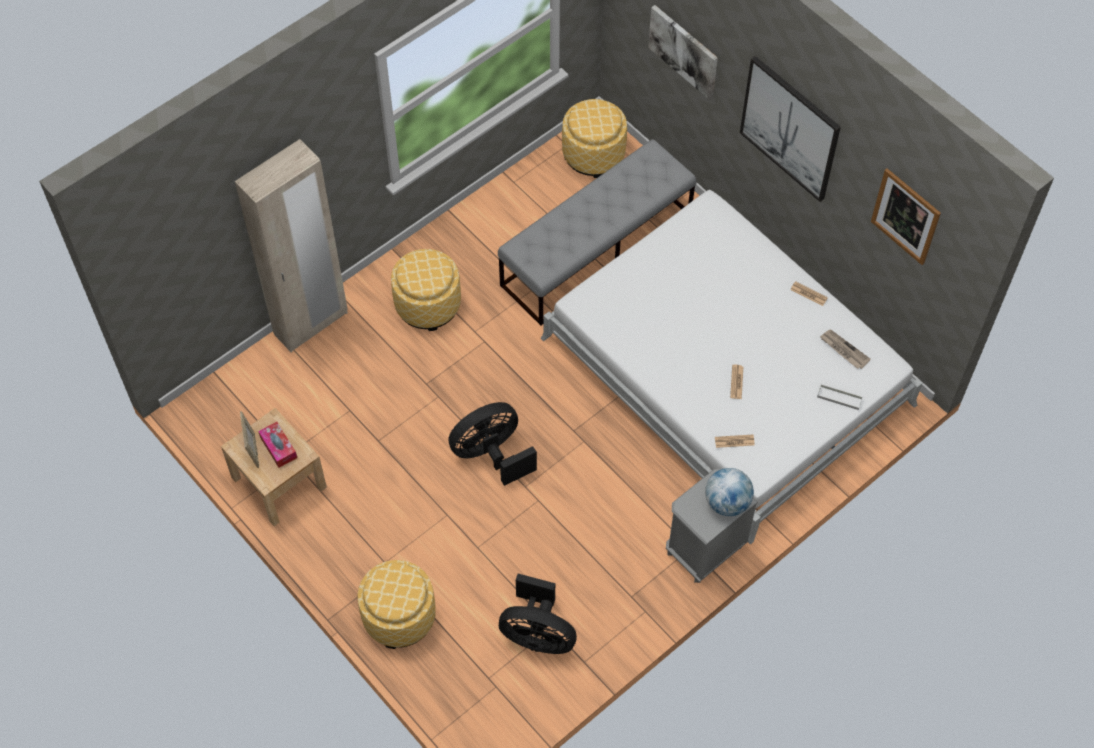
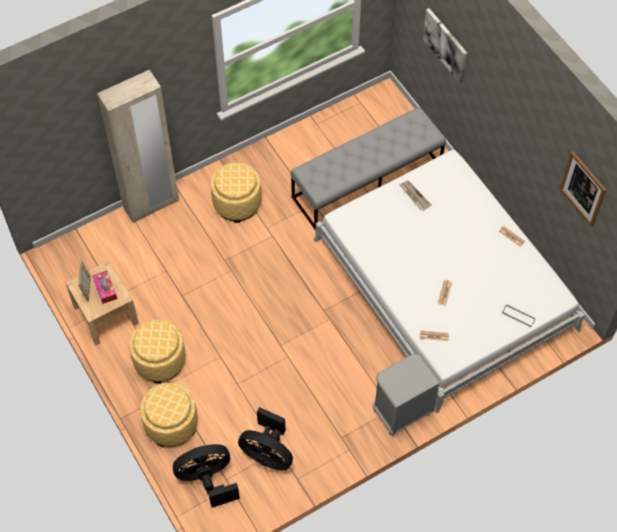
camera: 10 degrees right, 0 degrees up
black fan [448,402,537,486] -> black fan moved to [173,444,240,508]
ottoman [562,99,627,178] -> ottoman moved to [129,320,186,383]
globe [705,468,754,516] -> none
picture [740,56,841,202] -> none
newspaper [820,329,871,369] -> newspaper moved to [399,181,432,211]

